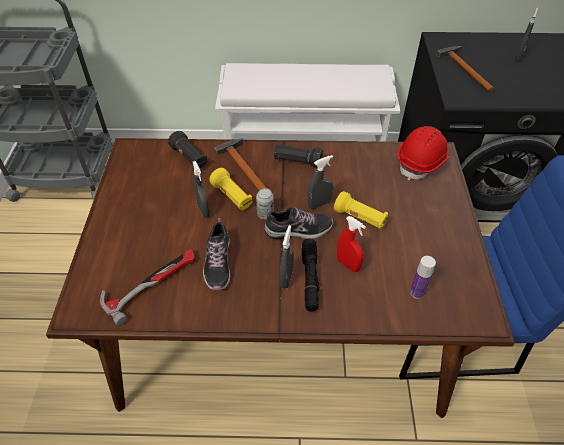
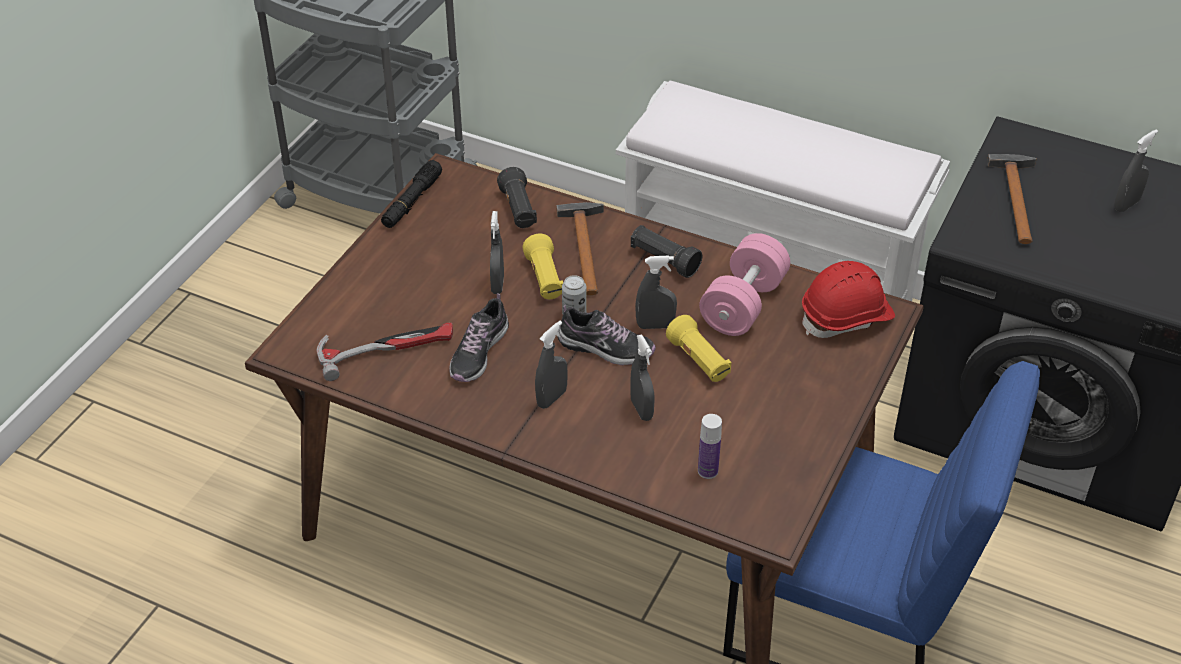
camera: 25 degrees right, 5 degrees down
black flashlight [302,239,320,312] -> black flashlight moved to [381,160,442,228]
red spray bottle [337,216,366,272] -> grey spray bottle [630,334,655,421]
none -> pink dumbbell [699,233,790,336]

